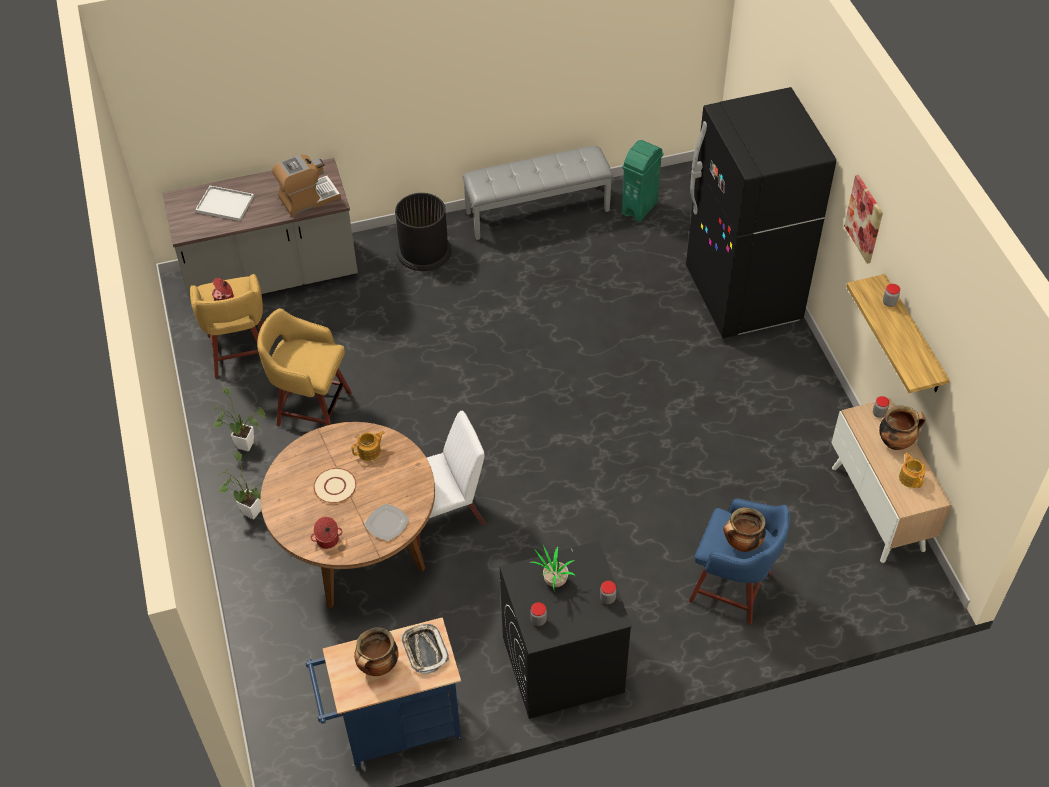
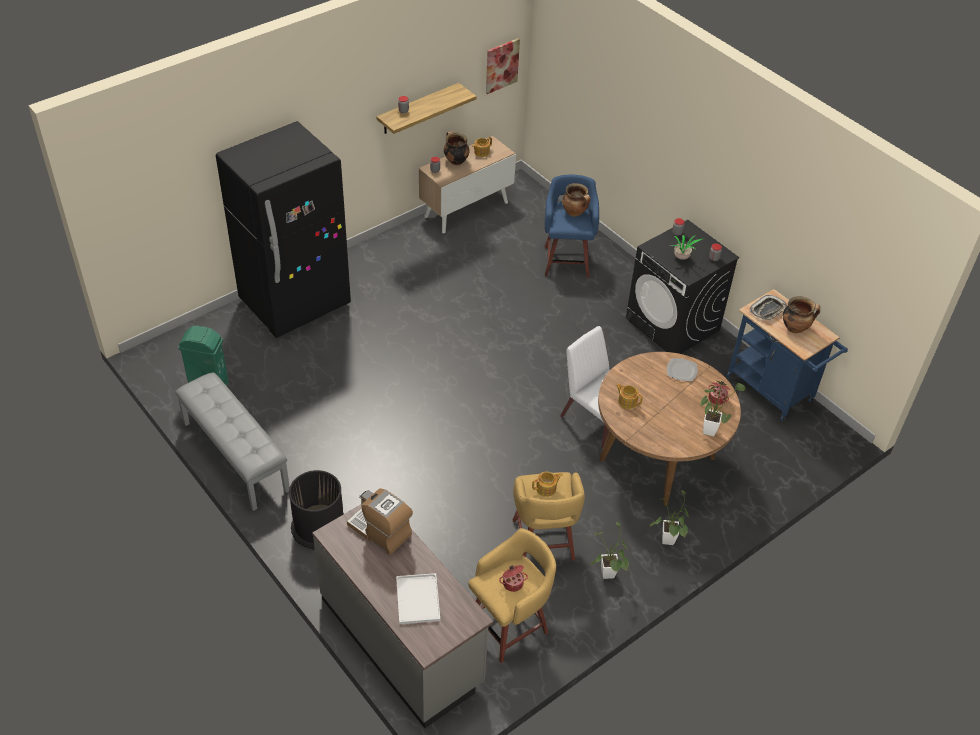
camera: 115 degrees left, 5 degrees down
beige plate [313,468,356,503] -> none
picture [844,175,883,264] -> picture moved to [486,38,520,94]
none -> teapot [532,472,563,497]
none -> potted plant [700,381,745,436]

